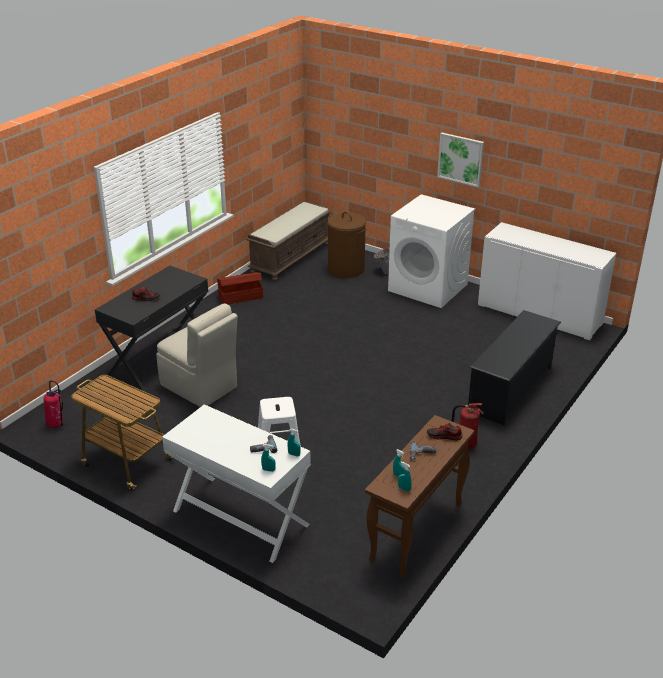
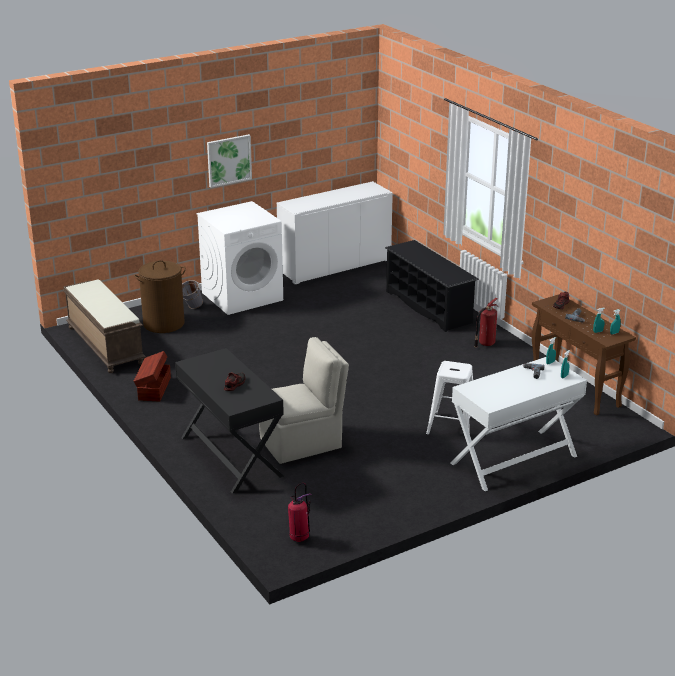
camera: 65 degrees left, 5 degrees down
cart [71,375,173,491] -> none

